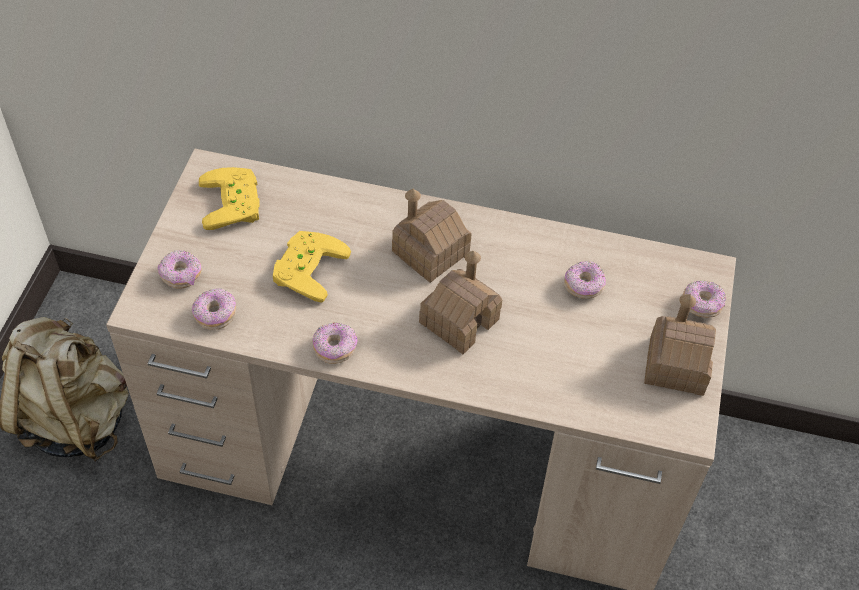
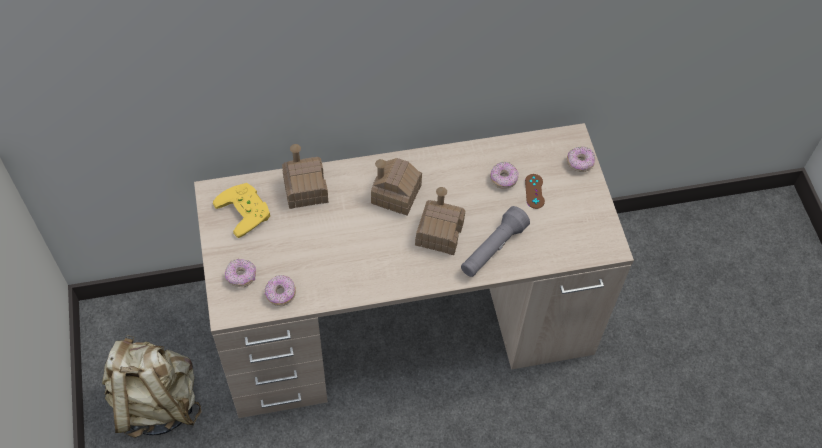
camera: 25 degrees left, 5 degrees up
yellow game controller [273,231,351,303] -> none
donut [313,323,357,364] -> none
toy house [644,294,716,396] -> toy house moved to [282,144,328,209]
none -> grey flashlight [461,206,530,277]
none -> brown game controller [525,174,545,209]

